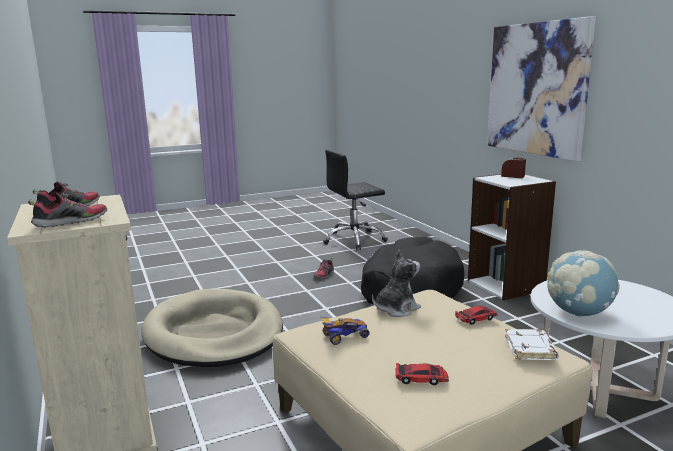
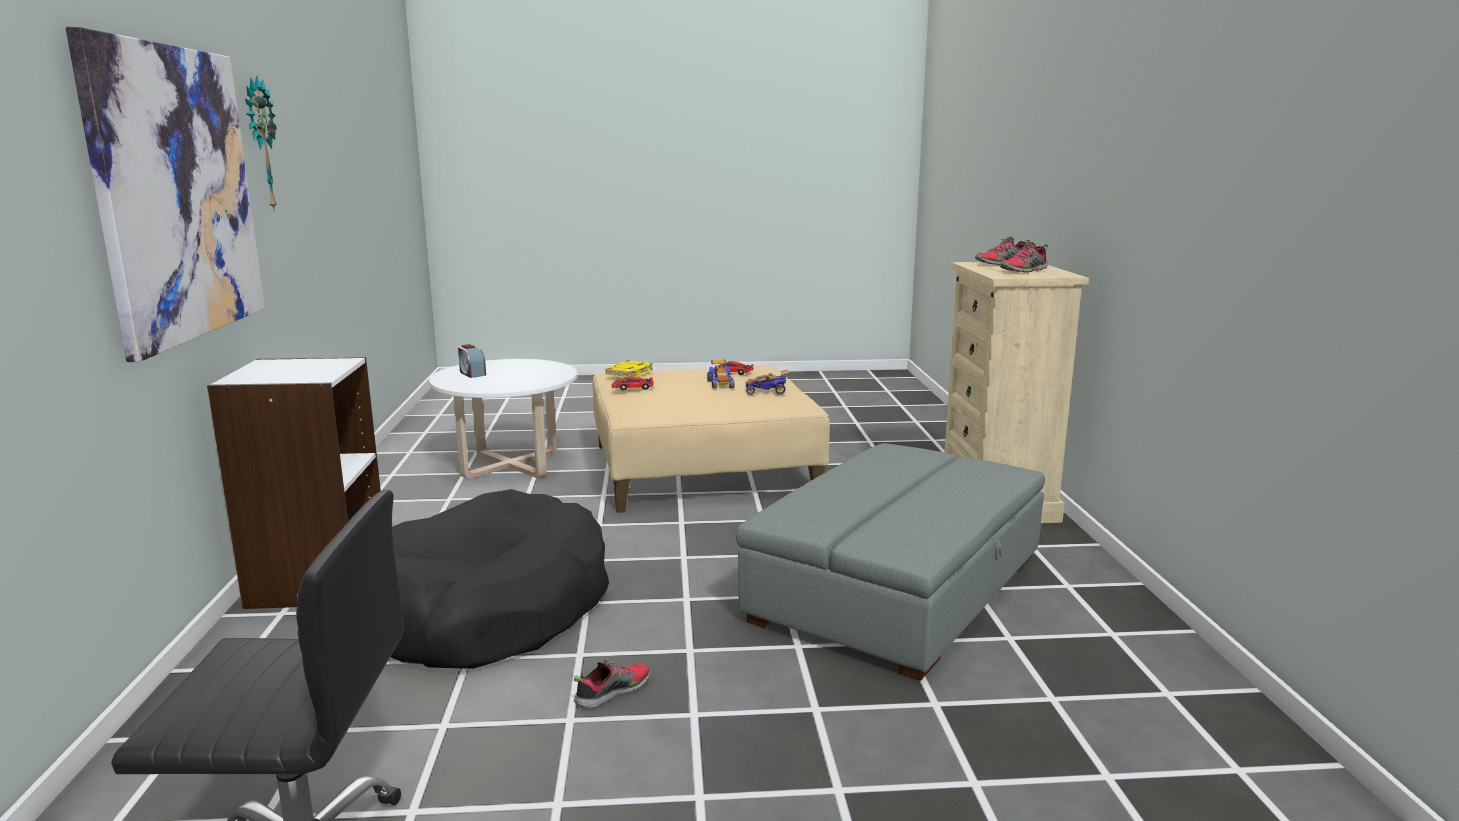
camera: 160 degrees left, 0 degrees up
beige dog bed [141,288,283,367] -> grey ottoman [736,443,1045,681]
plush toy [372,249,421,317] -> none
alarm clock [501,157,526,178] -> alarm clock moved to [458,344,486,378]
white book [505,329,559,360] -> yellow book [605,360,653,377]
globe [547,250,620,317] -> none
none -> wall clock [245,76,277,212]
none -> toy car [707,359,734,389]

